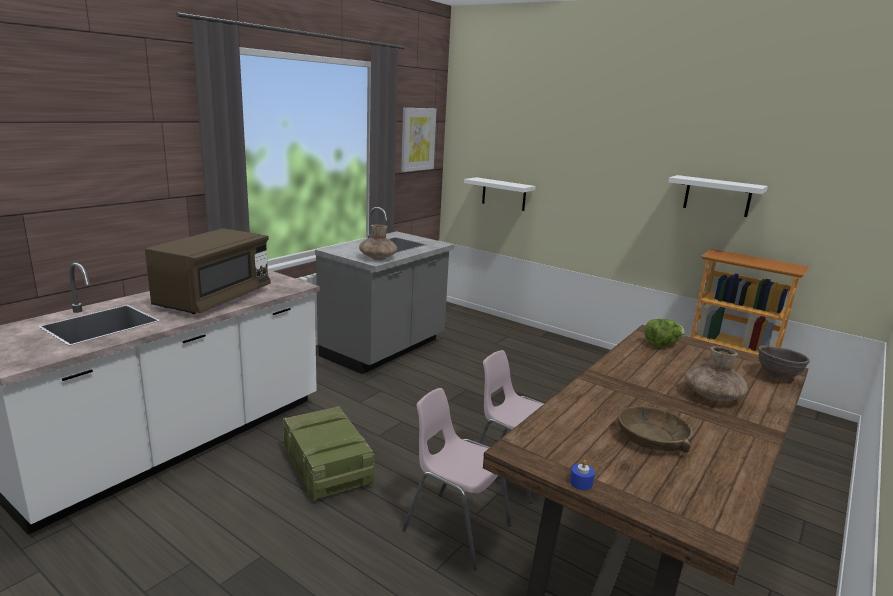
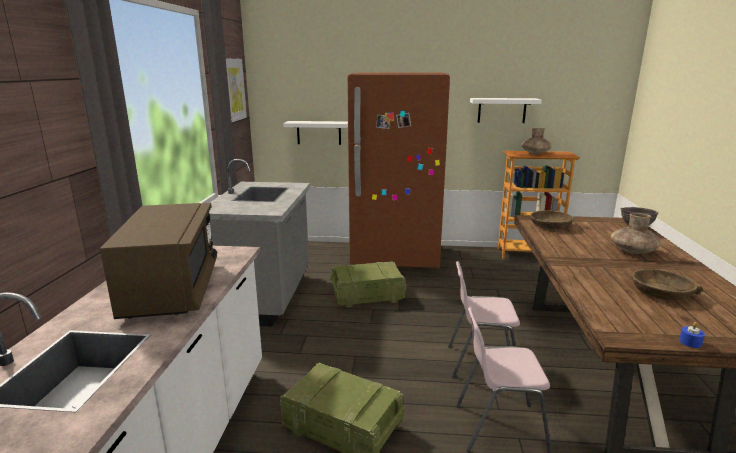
camera: 30 degrees left, 0 degrees up
brown vase [359,224,397,260] -> brown vase moved to [521,128,551,154]
lettuce [644,319,685,347] -> brown bowl [530,210,573,229]
none -> crate [331,261,406,307]
none -> brown fridge [348,72,450,268]

